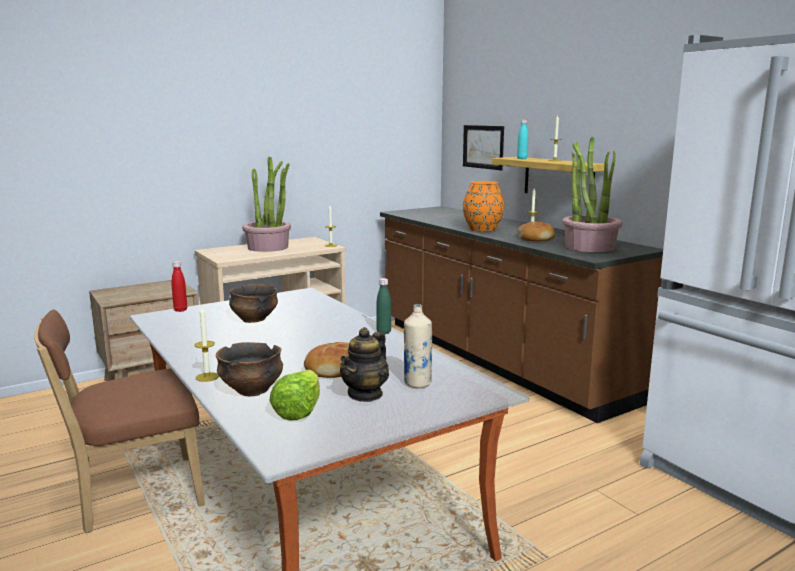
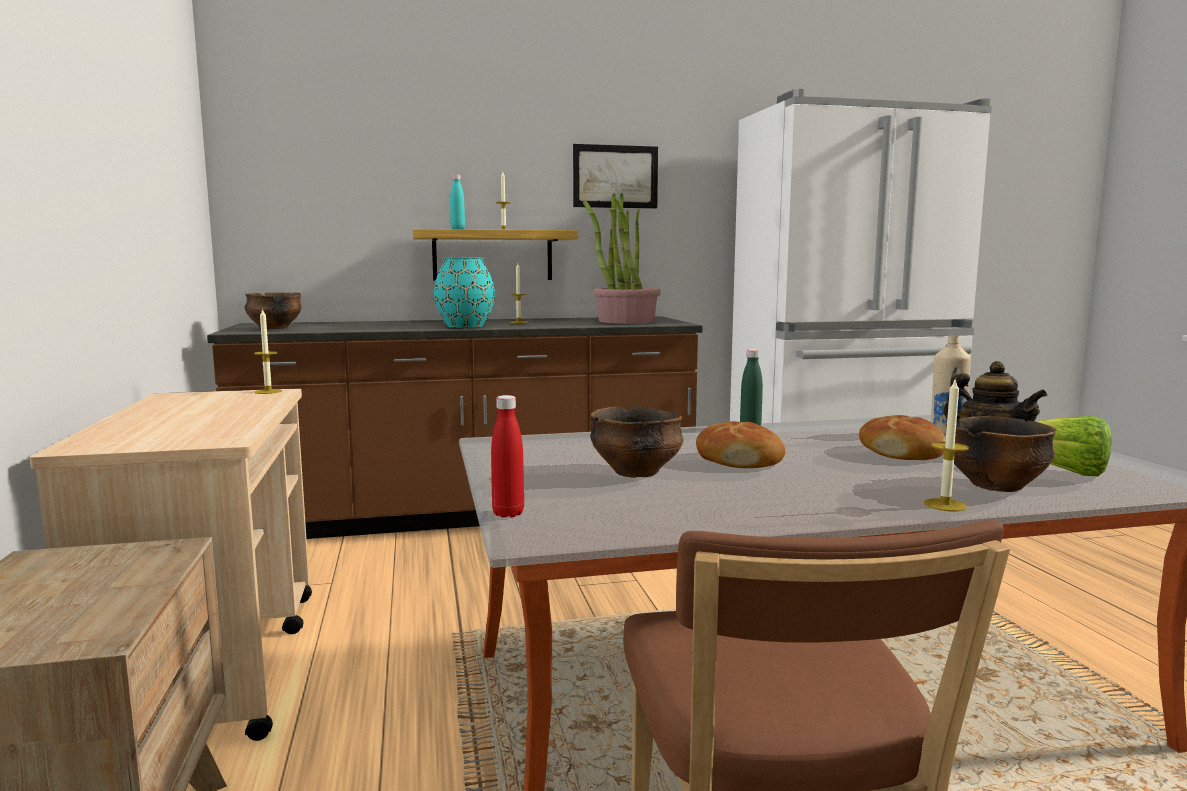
camera: 70 degrees left, 5 degrees down
potted plant [242,157,291,252] -> none
picture [463,125,504,170] -> picture moved to [573,144,658,208]
orange vase [463,181,504,231] -> turquoise vase [434,258,495,328]
bread [517,222,555,241] -> bread moved to [696,421,785,468]
none -> bowl [245,292,302,329]

